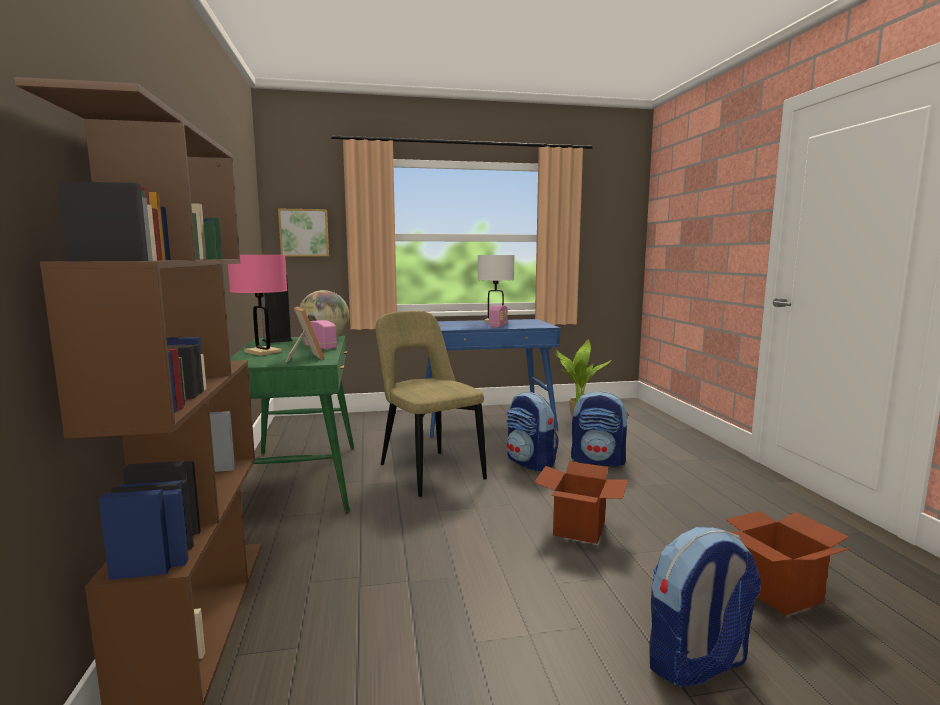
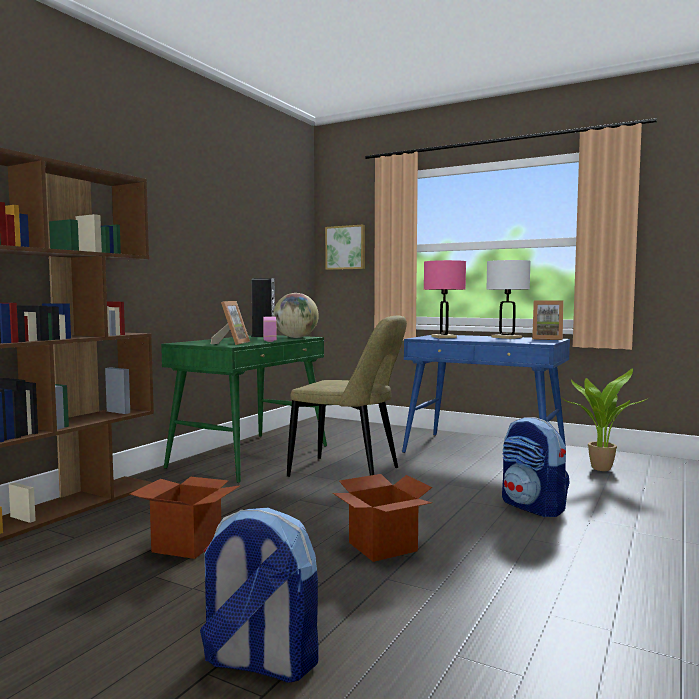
camera: 40 degrees right, 5 degrees down
pink table lamp [228,255,287,356] -> pink table lamp moved to [424,260,466,338]
beige chair [376,311,487,497] -> beige chair turned 105 degrees clockwise [287,315,407,477]
radio [489,305,507,328] -> none
backpack [506,392,559,472] -> none
cardboard box [726,511,851,616] -> cardboard box moved to [130,477,241,559]
none -> picture frame [532,301,564,340]

